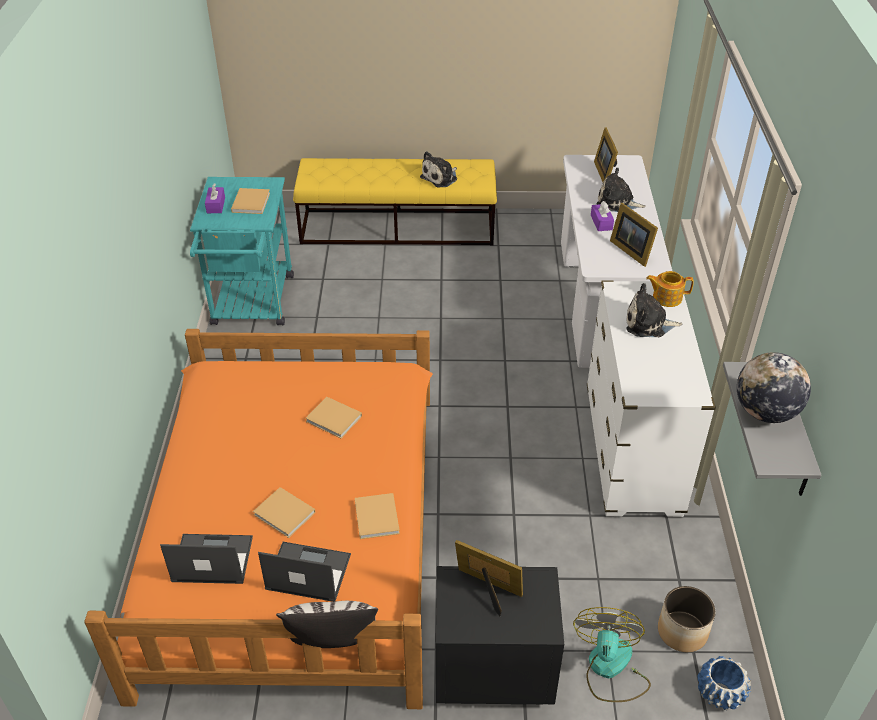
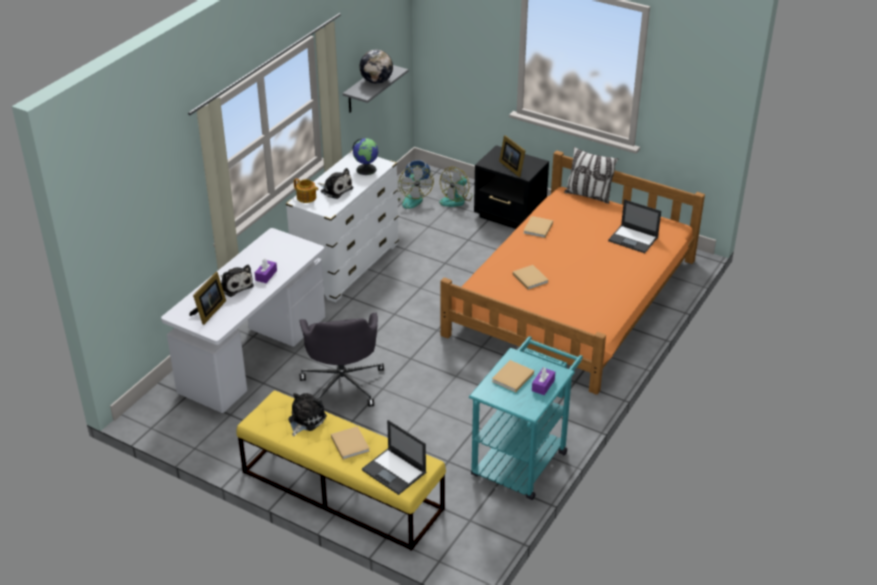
camera: 150 degrees left, 5 degrees down
beige book [253,487,316,538] -> beige book moved to [331,426,370,460]
laptop [258,542,351,602] -> laptop moved to [362,420,426,495]
plush toy [420,151,457,188] -> plush toy turned 45 degrees counterclockwise [288,393,327,436]
picture frame [610,203,658,267] -> none
planter [658,586,716,652] -> fan [397,165,434,209]
none -> grey office chair [299,313,384,407]
none -> globe [353,138,378,175]

